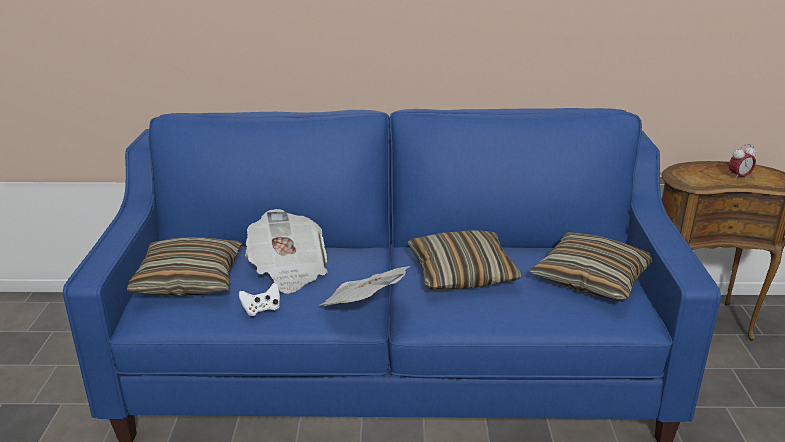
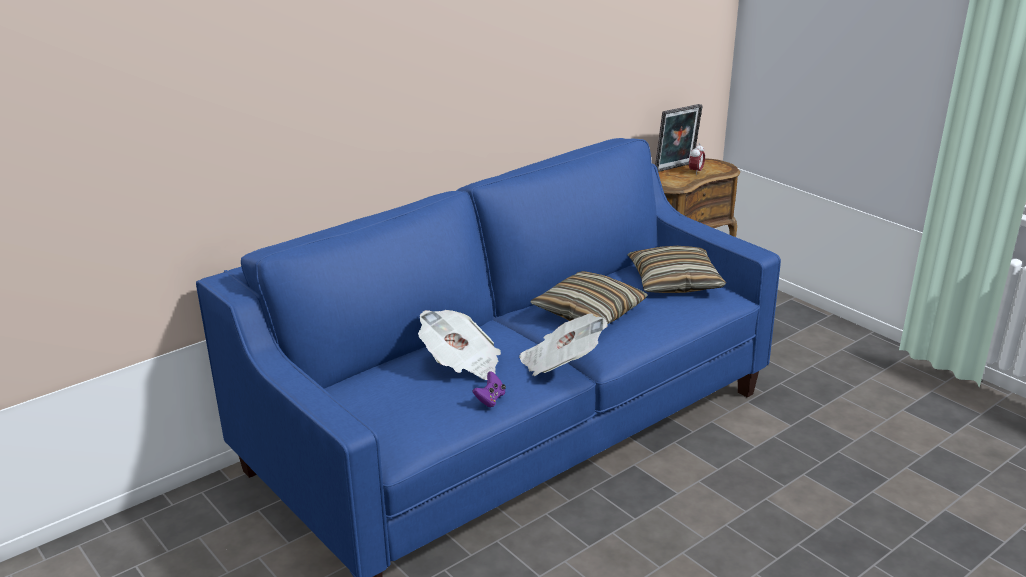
camera: 40 degrees left, 0 degrees up
pillow [127,237,243,296] -> none
white game controller [239,283,280,316] -> purple game controller [473,371,506,407]
none -> picture frame [655,104,703,172]

